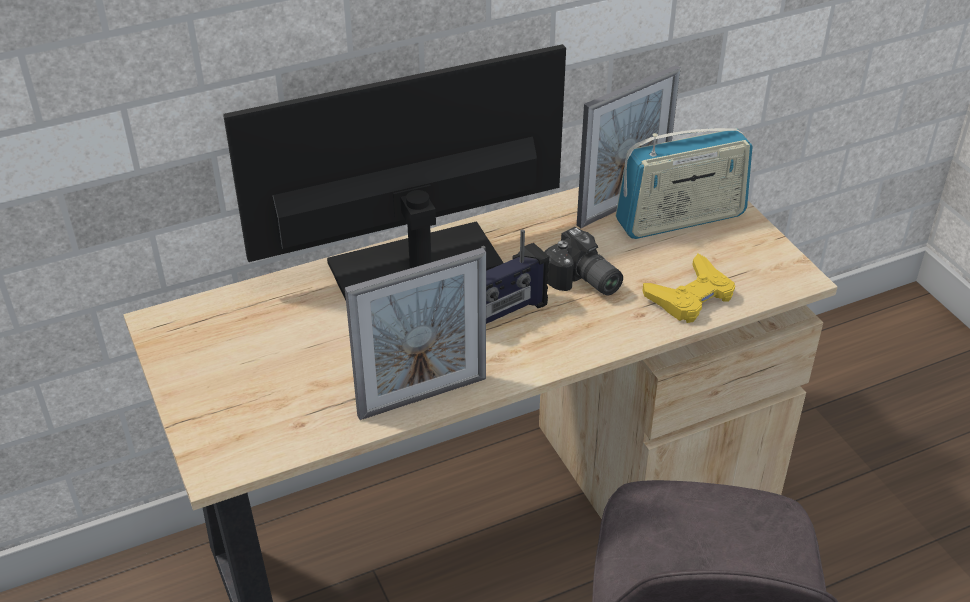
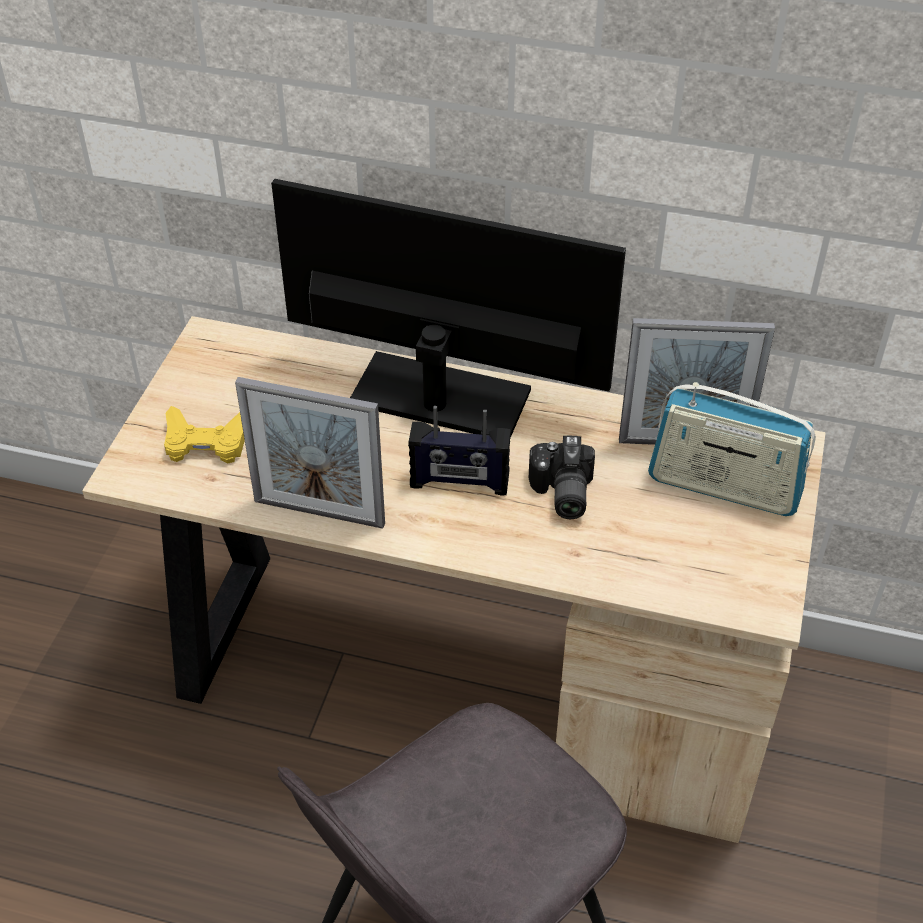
camera: 40 degrees right, 5 degrees up
yellow game controller [642,254,735,323] -> yellow game controller moved to [164,406,245,463]

